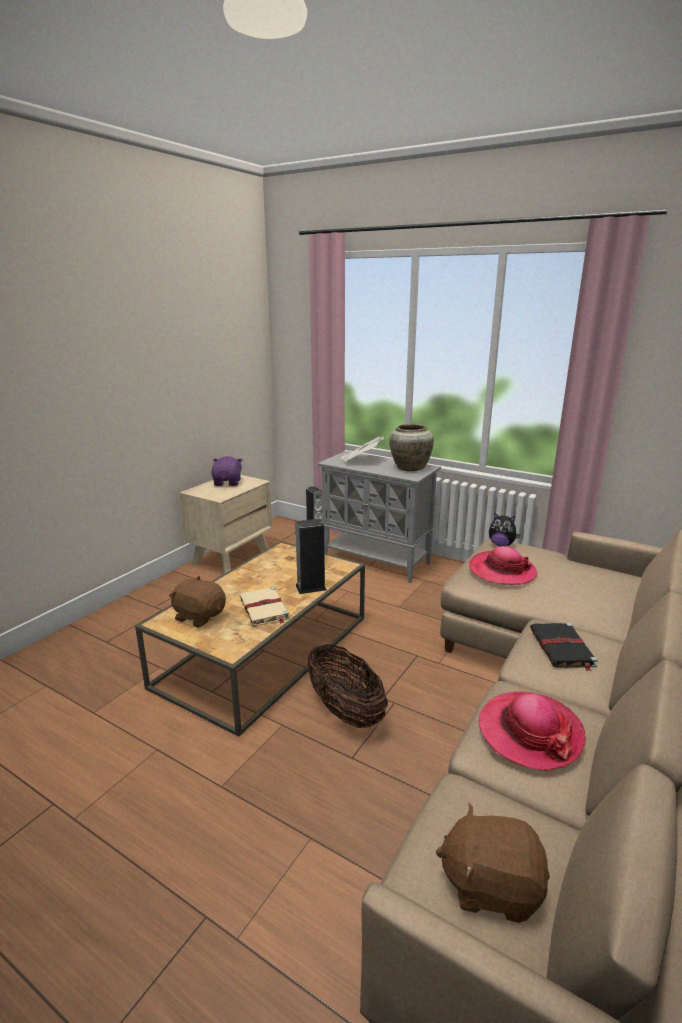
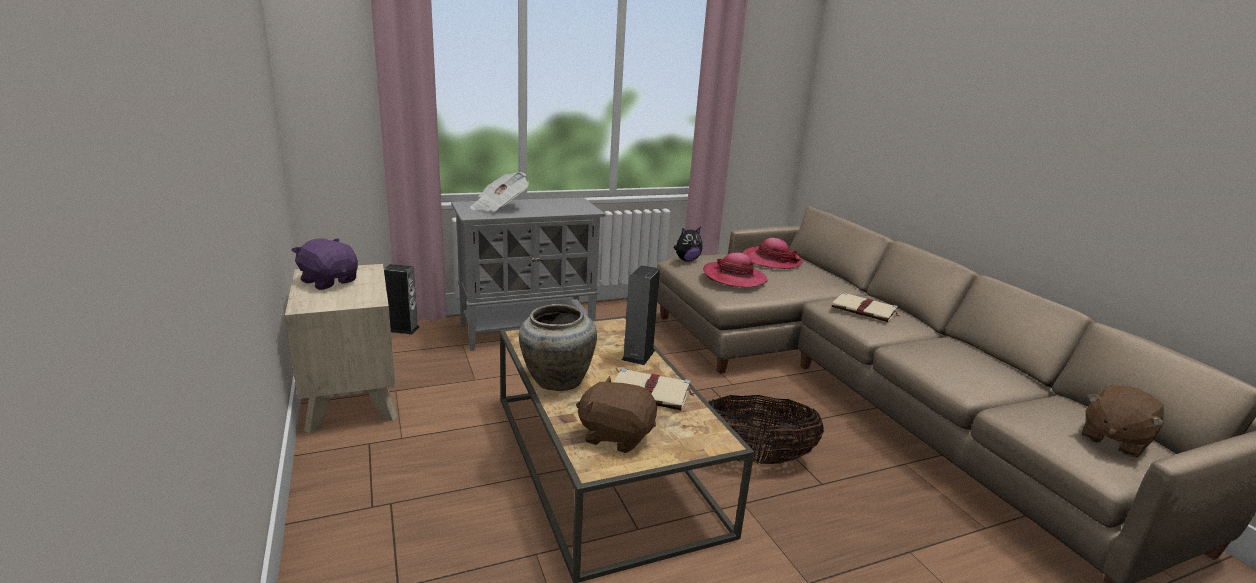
camera: 55 degrees left, 0 degrees up
brown plush toy [169,576,226,628] -> brown plush toy turned 45 degrees clockwise [576,376,657,453]
beige vase [389,424,434,471] -> beige vase moved to [519,304,597,391]
hat [478,692,586,771] -> hat moved to [742,238,802,269]
black book [530,623,598,671] -> beige book [832,292,900,322]

